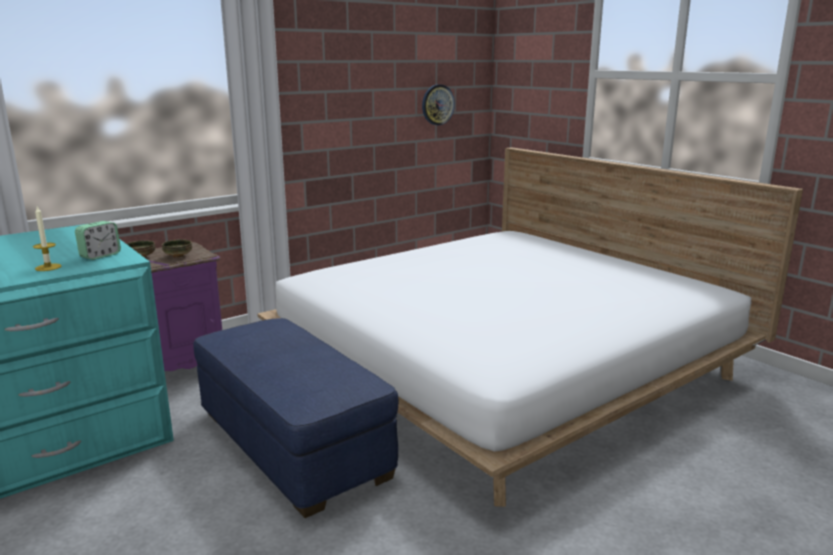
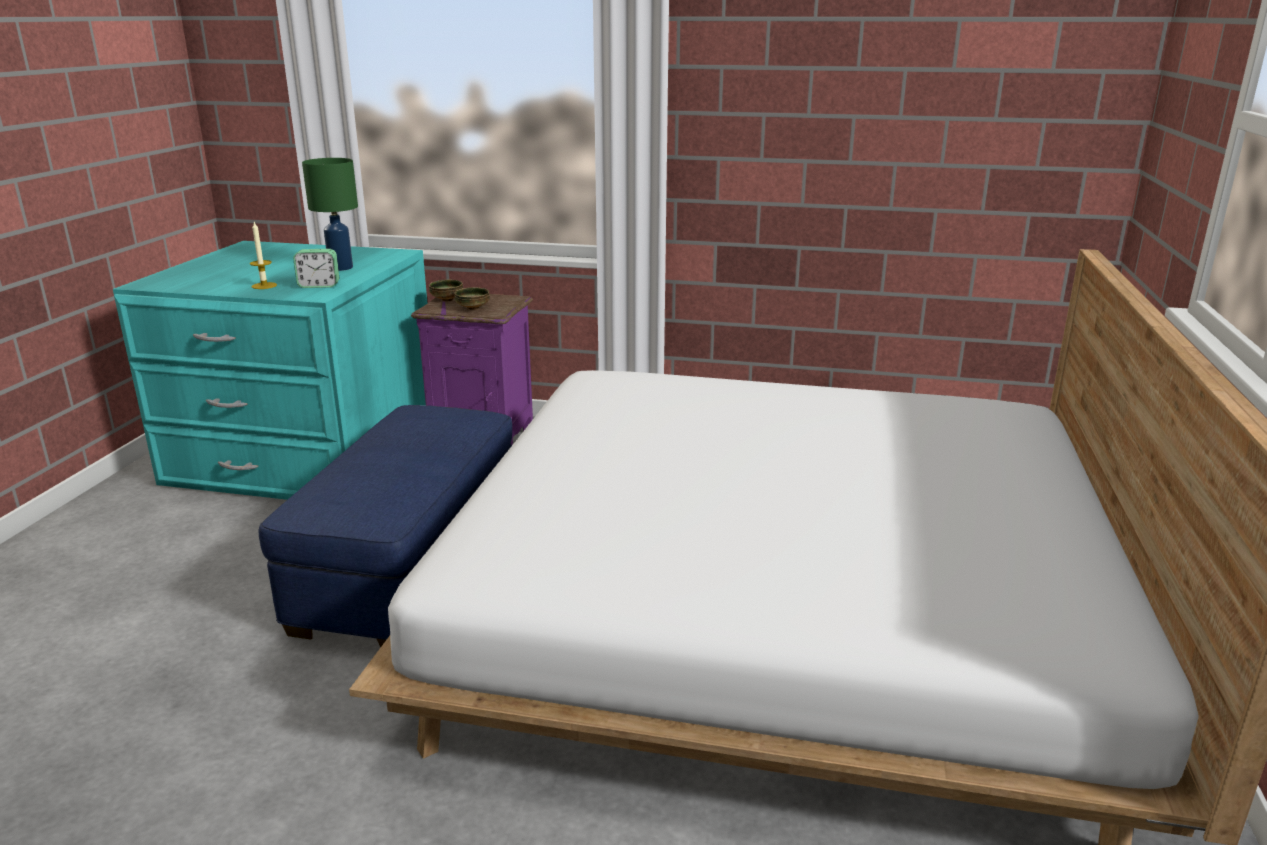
camera: 50 degrees right, 5 degrees up
wall clock [422,84,455,125] -> none
none -> green table lamp [302,158,358,271]

